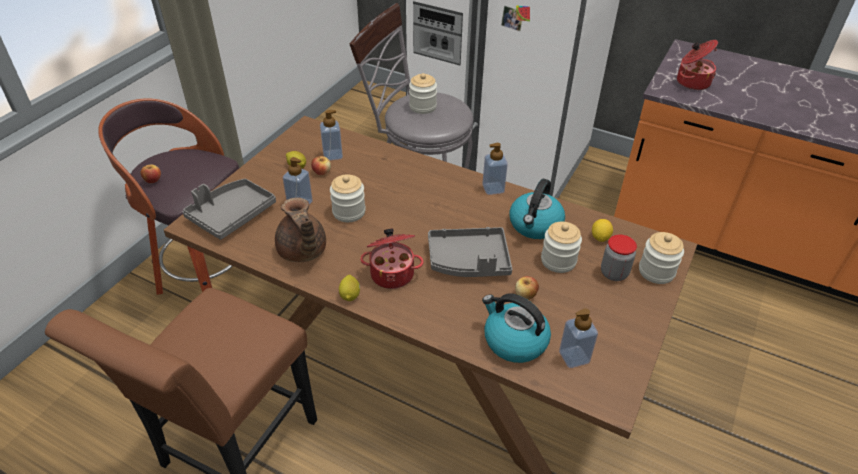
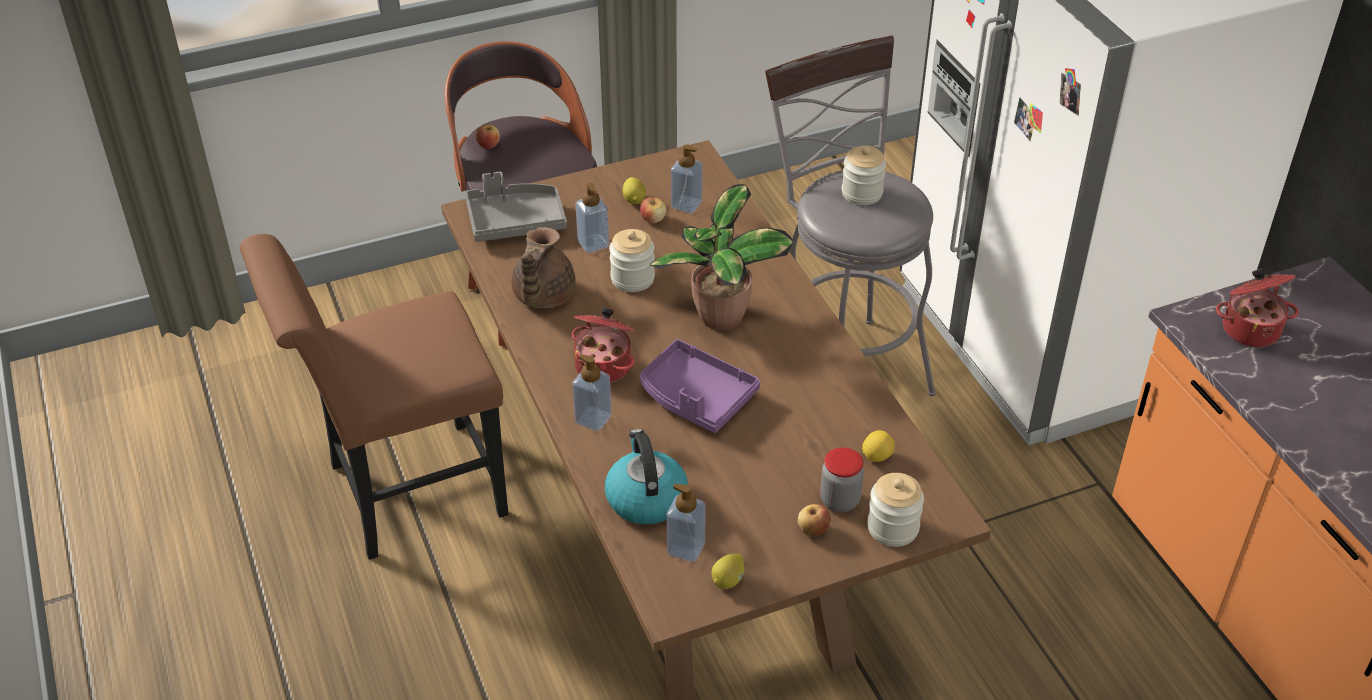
camera: 40 degrees right, 0 degrees up
lemon [339,275,360,301] -> lemon moved to [711,553,744,589]
grey tray [428,227,512,277] -> purple tray [640,339,760,433]
soap dispenser [482,143,508,195] -> soap dispenser moved to [572,354,612,431]
kettle [509,179,565,239] -> none
apple [515,276,539,300] -> apple moved to [798,504,831,536]
jar [541,222,582,273] -> none
none -> potted plant [650,184,794,330]

